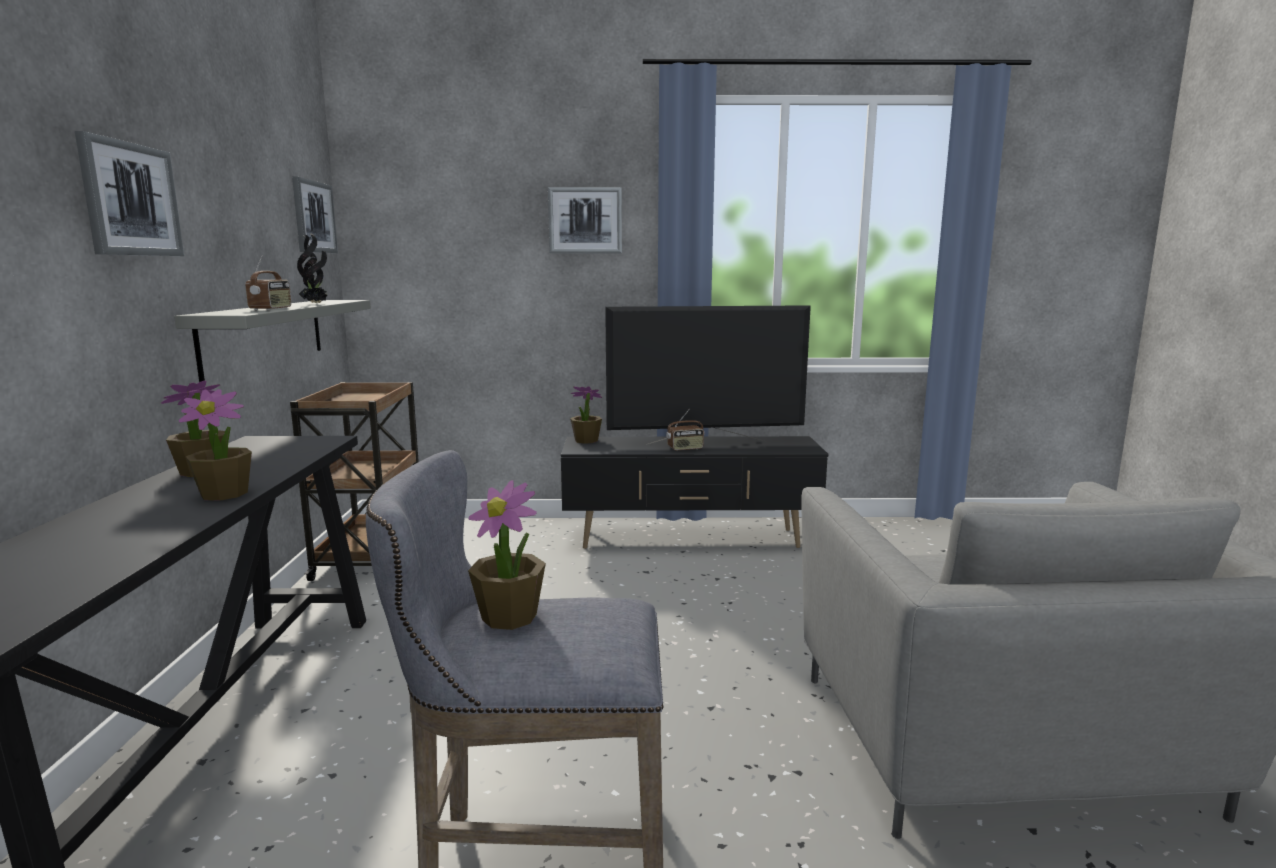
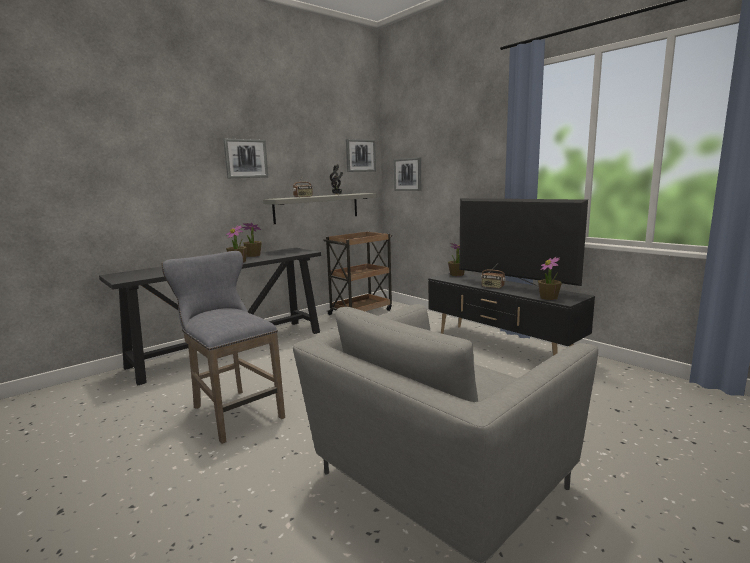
camera: 50 degrees right, 0 degrees up
potted plant [468,480,546,630] -> potted plant moved to [538,256,562,300]
picture [548,187,622,253] -> picture moved to [394,157,421,191]

